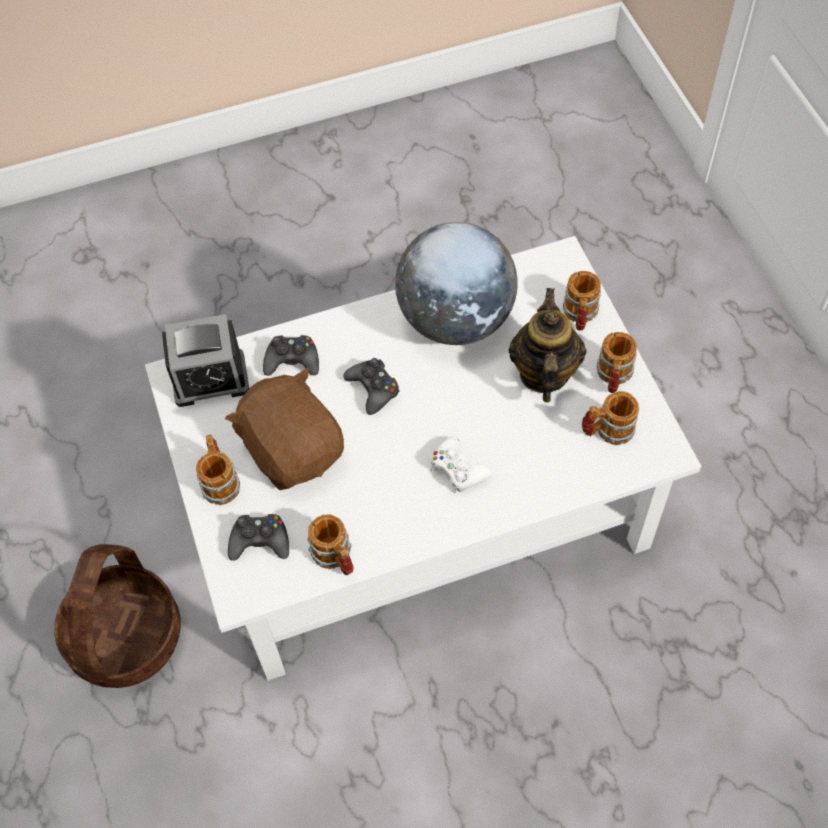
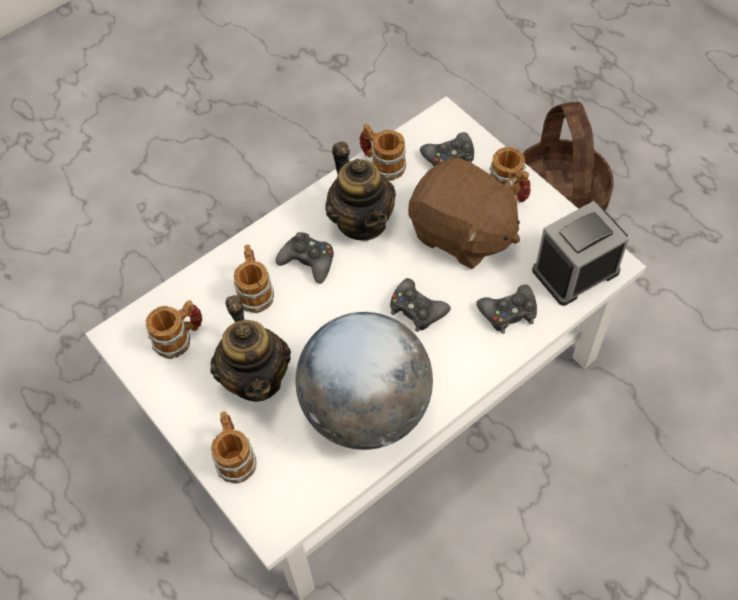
camera: 160 degrees right, 0 degrees up
white game controller [430,436,492,493] -> black game controller [275,232,334,284]
mug [597,332,637,393] -> mug moved to [234,245,274,313]
none -> teapot [325,141,396,241]

